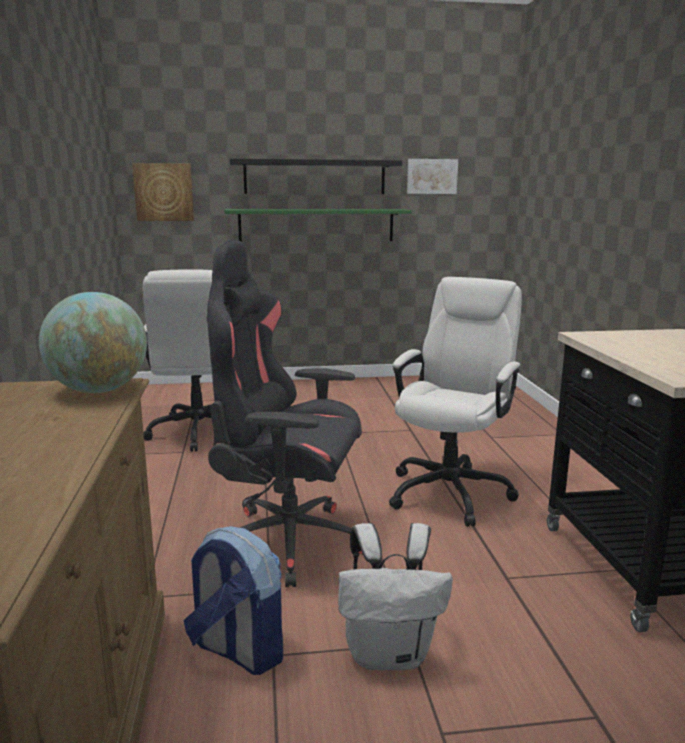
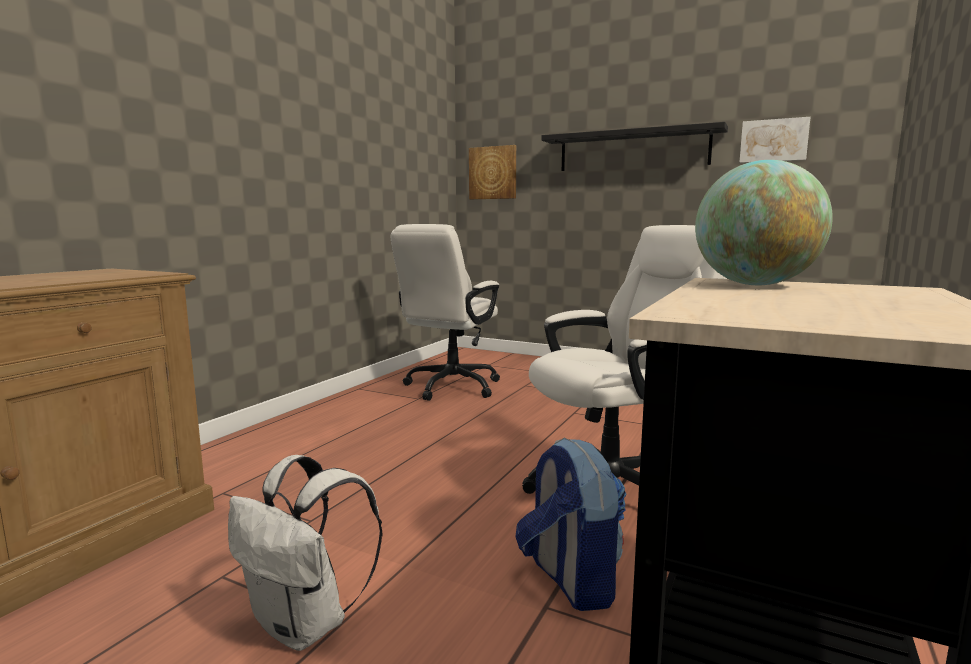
camera: 35 degrees right, 5 degrees down
globe [39,292,147,393] -> globe moved to [695,160,833,285]
backpack [184,526,283,675] -> backpack moved to [515,438,627,611]
black office chair [206,240,362,587] -> none
green shelf [224,209,411,242] -> none

